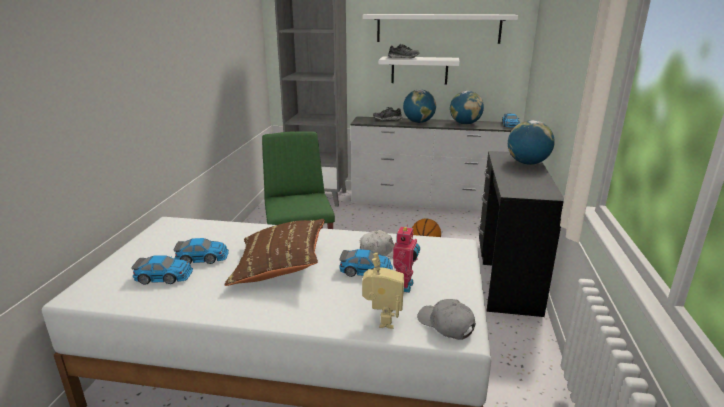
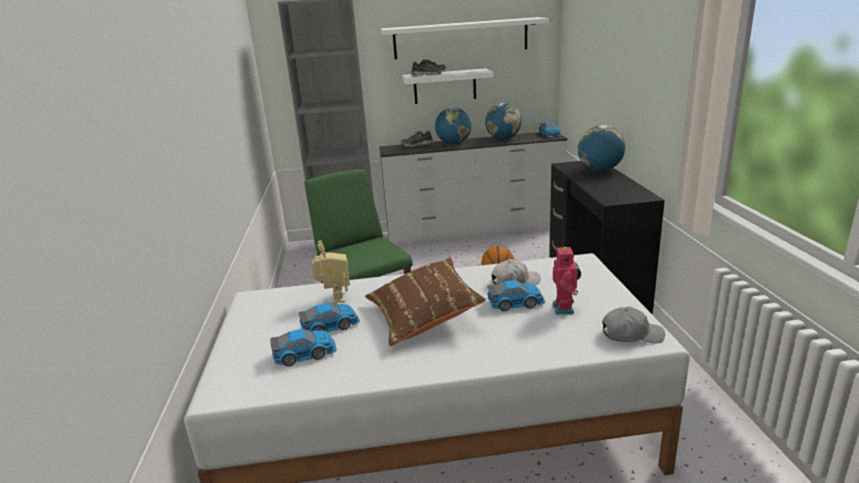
camera: 15 degrees left, 0 degrees up
toy robot [362,253,404,329] -> toy robot moved to [312,240,350,304]
grey cap [417,299,476,340] -> grey cap turned 150 degrees clockwise [602,306,665,343]

